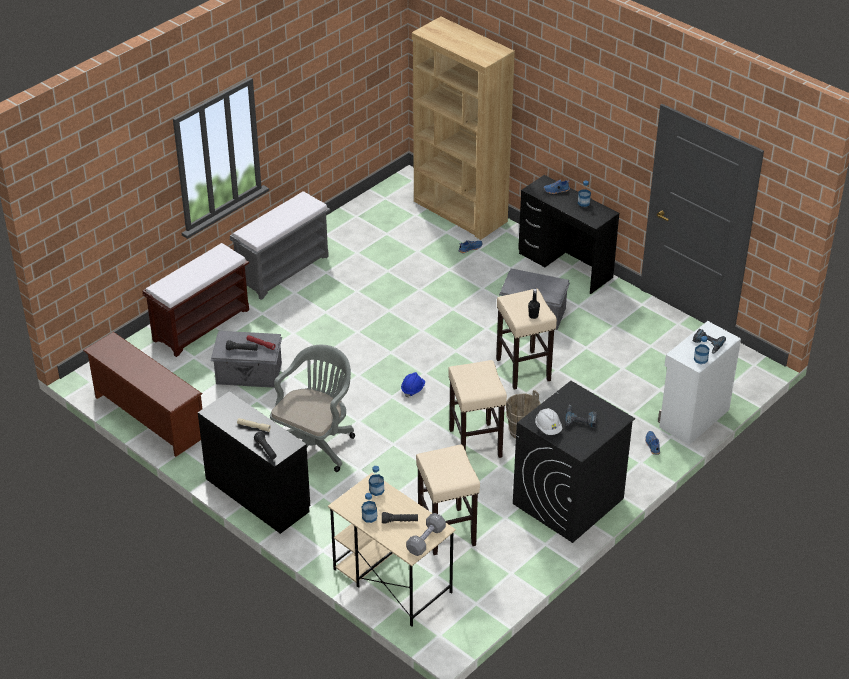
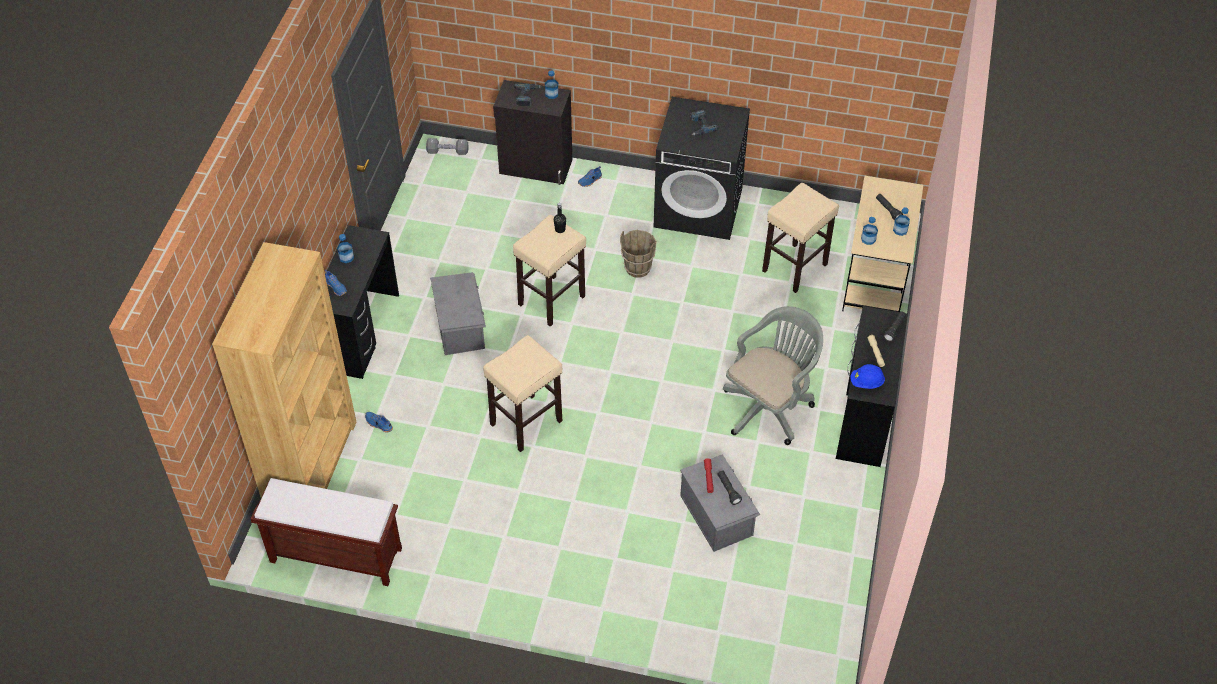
camera: 120 degrees left, 10 degrees up
brown shoe rack [83,332,202,457] -> none
brown bench [142,243,249,357] -> brown bench moved to [251,478,402,586]
grey bench [230,191,330,300] -> none
grey office chair [270,345,355,472] -> grey office chair turned 135 degrees clockwise [723,306,823,445]
blue hard hat [401,372,425,397] -> blue hard hat moved to [851,364,885,389]
grey dumbbell [406,513,446,556] -> grey dumbbell moved to [426,138,468,155]
beige stool [448,360,507,458] -> beige stool moved to [483,335,562,452]
white hard hat [535,408,562,435] -> none
white cabinet [658,321,741,445] -> black cabinet [493,80,572,185]

